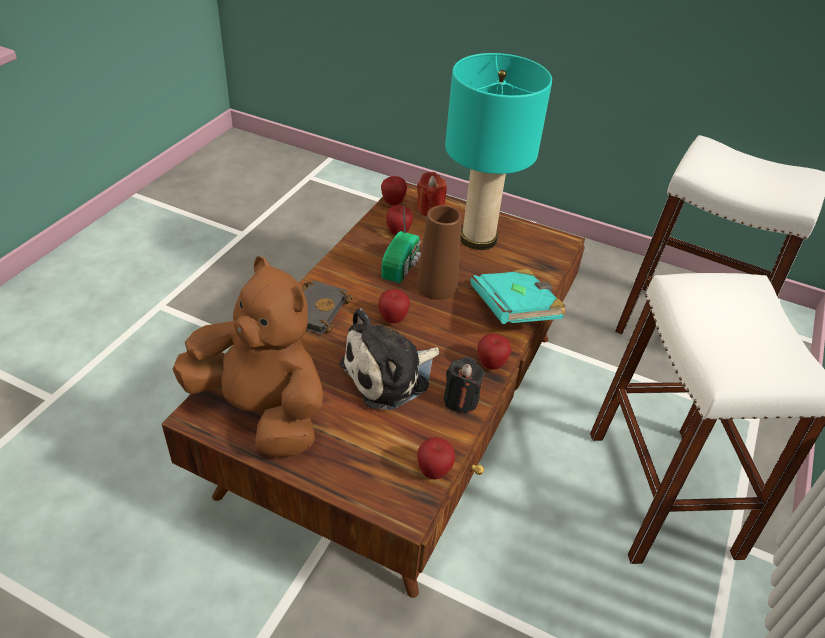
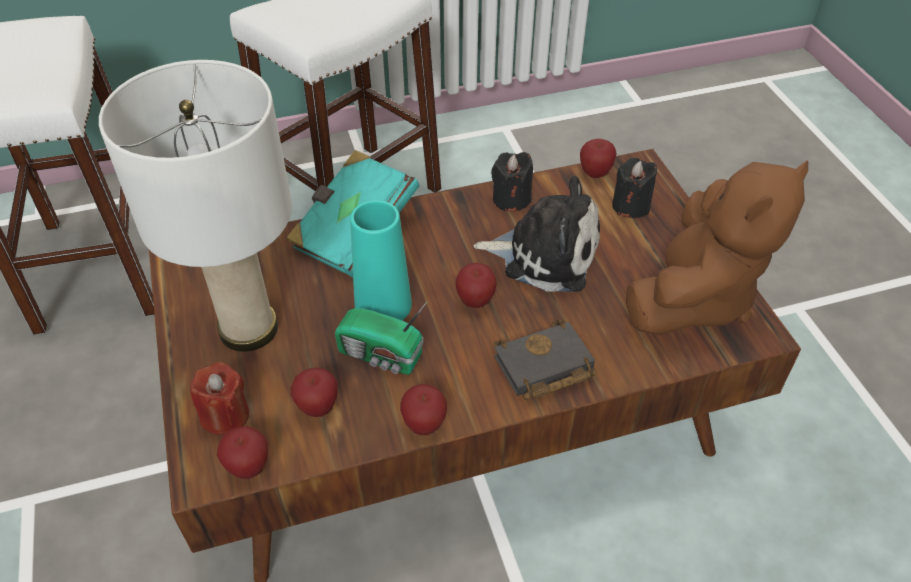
camera: 130 degrees left, 5 degrees up
brown plush toy [173,256,324,457] -> brown plush toy turned 135 degrees counterclockwise [626,161,808,335]
radio [381,208,421,283] -> radio turned 135 degrees counterclockwise [335,302,427,375]
brown vase [417,205,462,300] -> turquoise vase [350,200,412,320]
turquoise table lamp [445,53,552,250] -> white table lamp [99,60,292,352]
apple [477,334,512,370] -> apple moved to [400,384,447,435]
none -> black candle [612,158,657,218]

